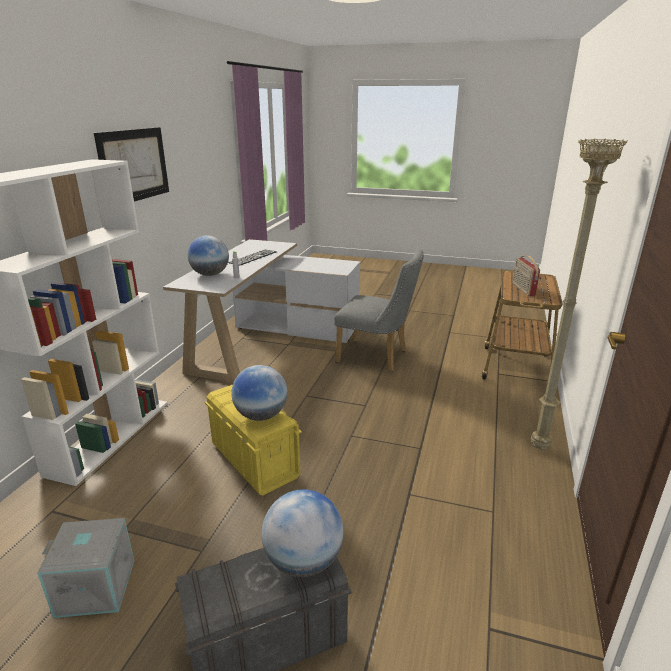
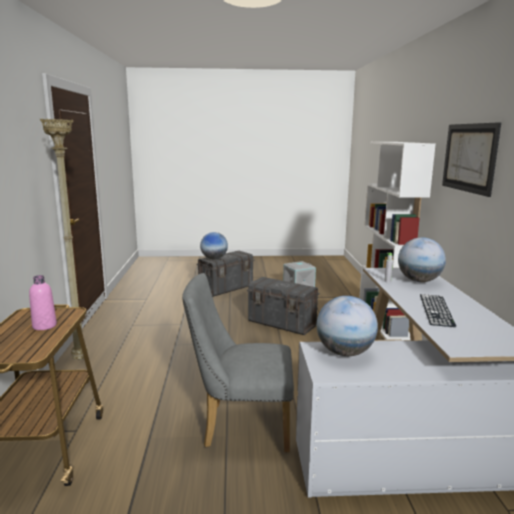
camera: 160 degrees right, 10 degrees down
yellow storage box [205,385,302,496] -> grey storage box [247,277,319,335]
globe [231,365,288,421] -> globe moved to [317,296,378,356]
radio [512,256,540,296] -> pink bottle [29,275,57,330]

